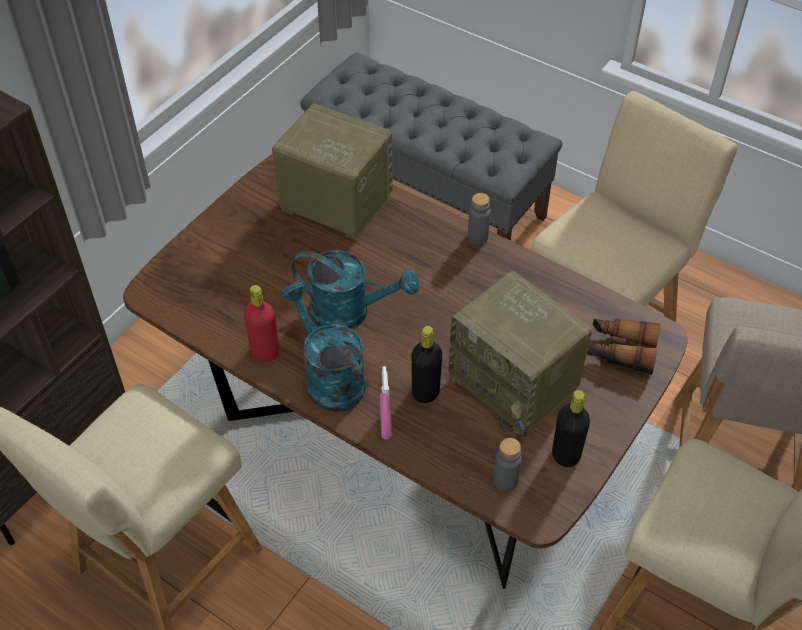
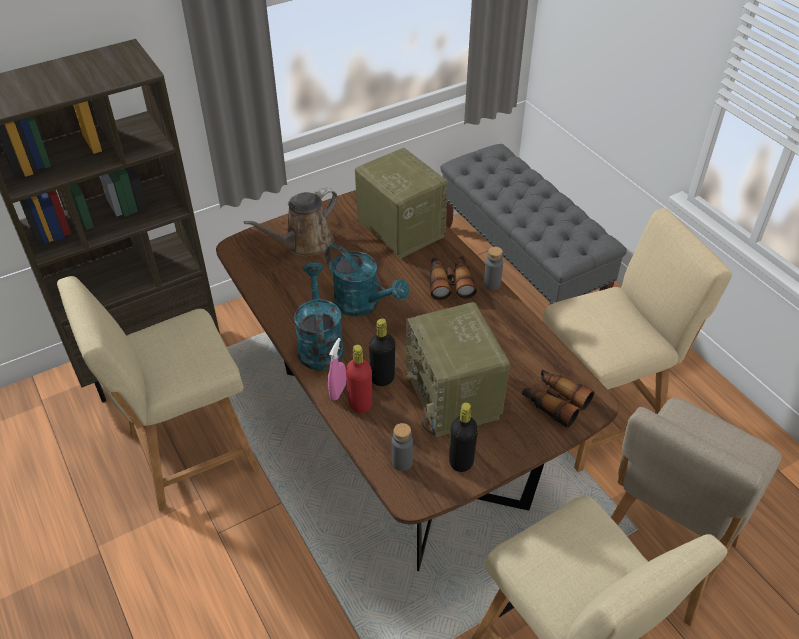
camera: 25 degrees right, 5 degrees down
red bottle [244,285,279,362] -> red bottle moved to [346,345,372,413]
none -> brown watering can [244,188,338,257]
none -> binoculars [430,256,477,301]

